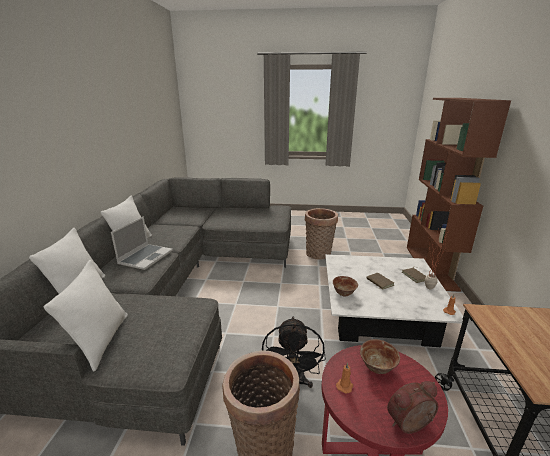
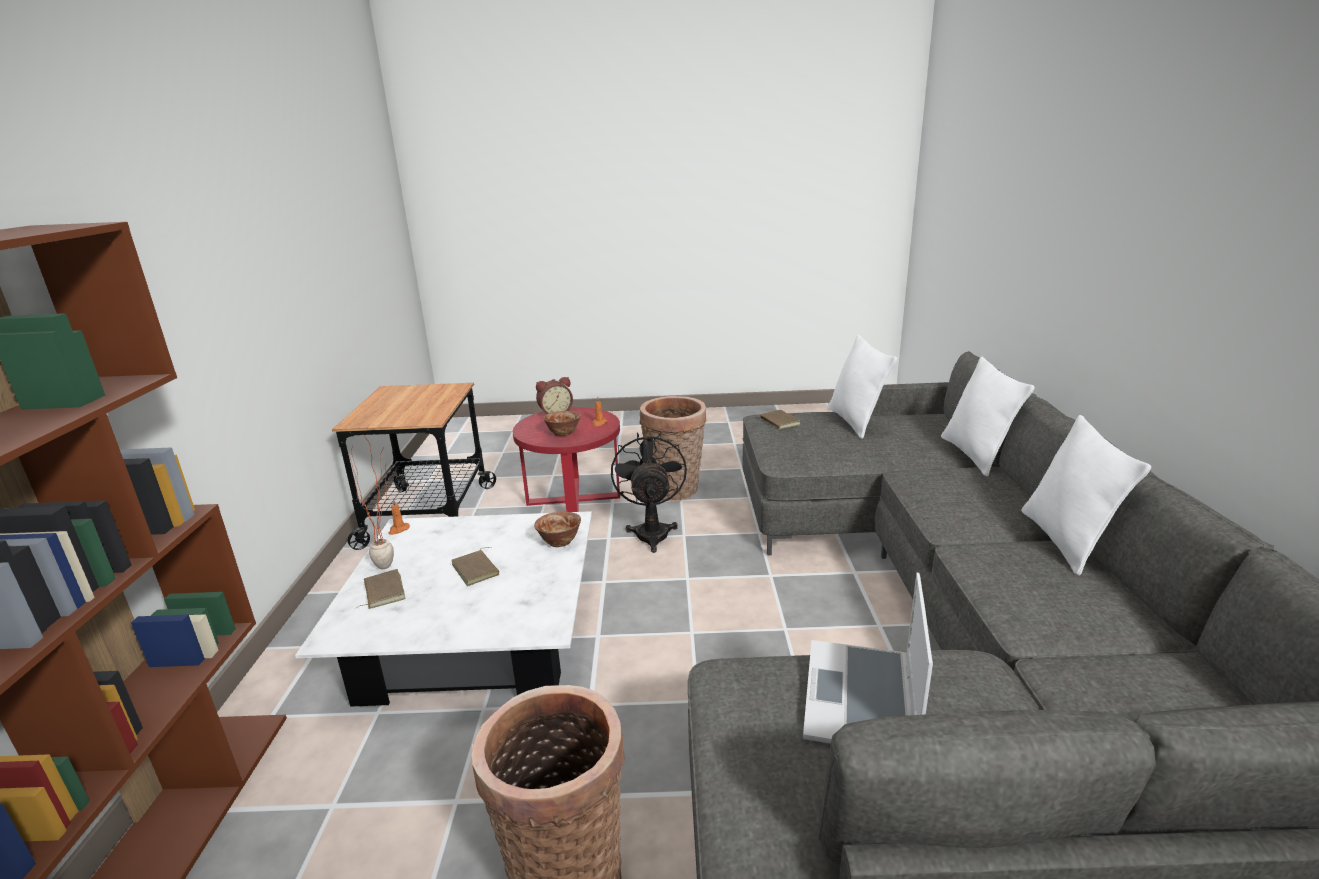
camera: 175 degrees right, 0 degrees up
laptop [111,217,173,270] -> laptop moved to [803,572,933,744]
none -> brown book [760,410,800,429]

